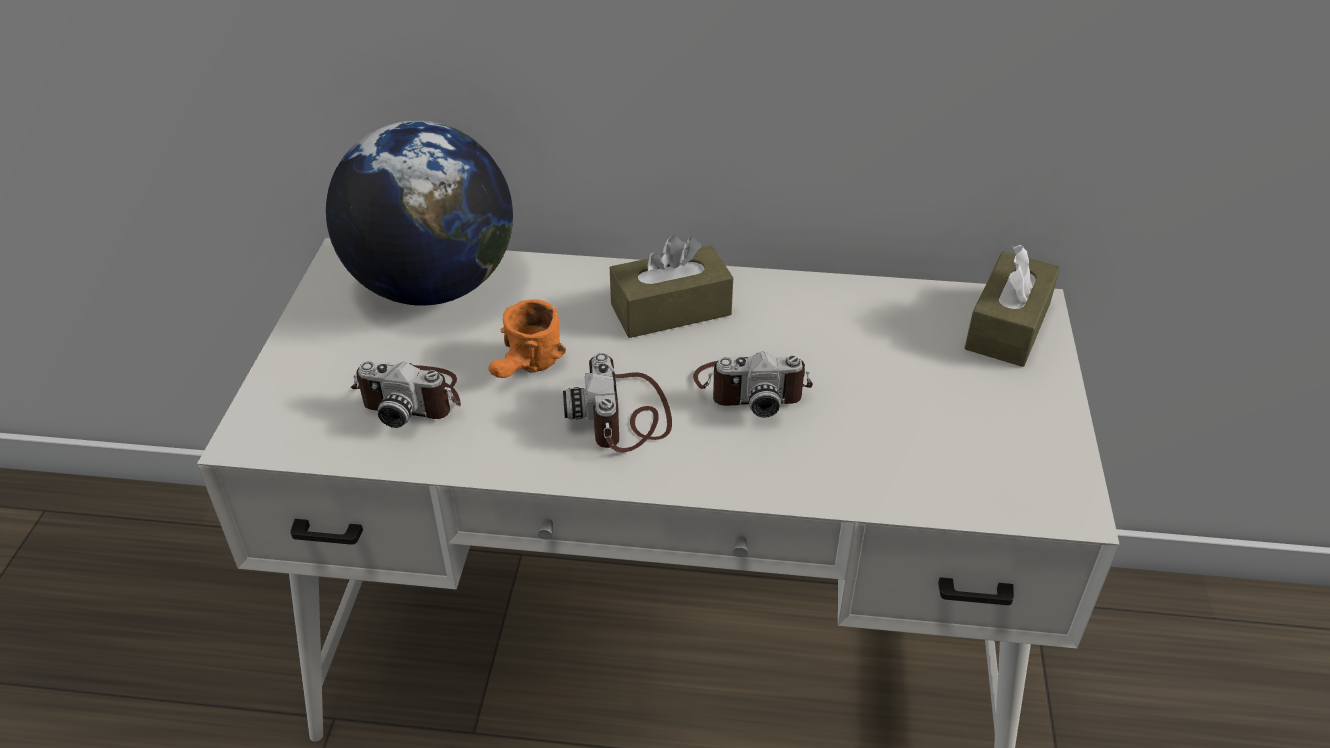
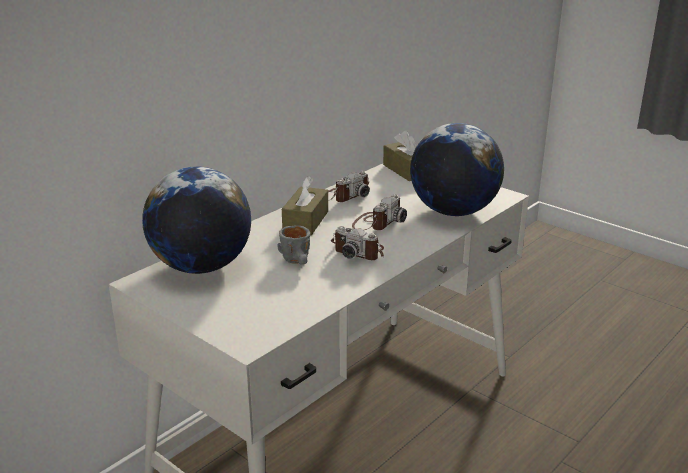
camera: 55 degrees left, 15 degrees down
camera [351,361,461,428] -> camera moved to [328,171,370,202]
orange mug [488,299,566,378] -> grey mug [277,226,310,265]
none -> globe [410,123,504,216]

